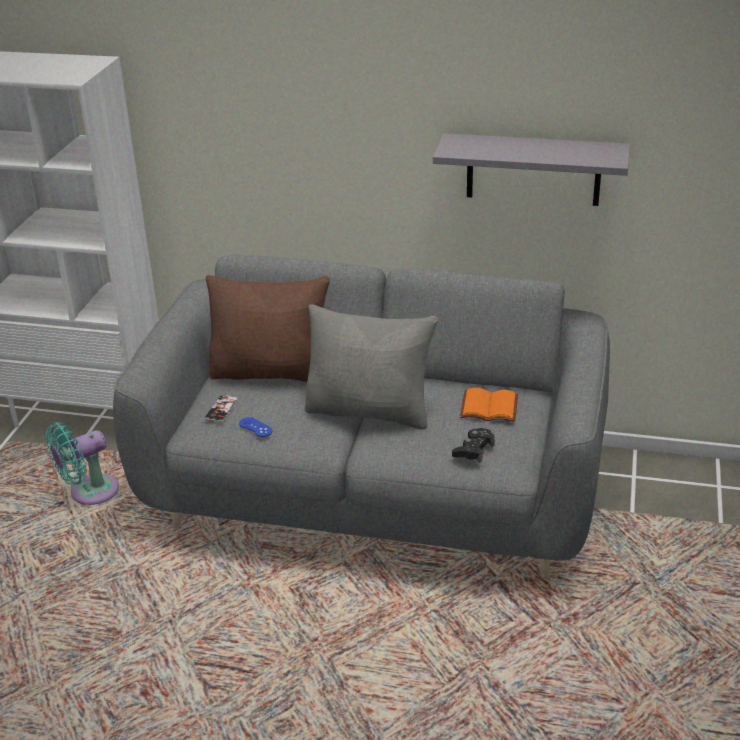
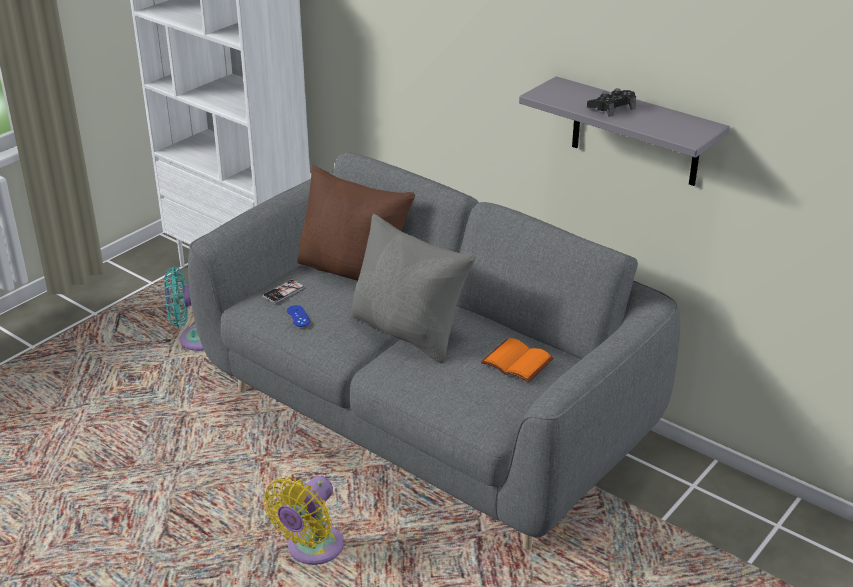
camera: 25 degrees right, 0 degrees up
black game controller [452,428,495,463] -> black game controller moved to [587,88,636,117]
none -> yellow fan [264,476,344,565]

